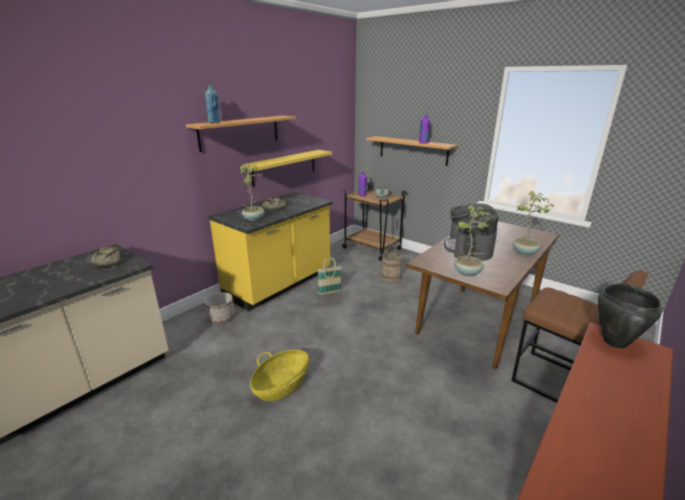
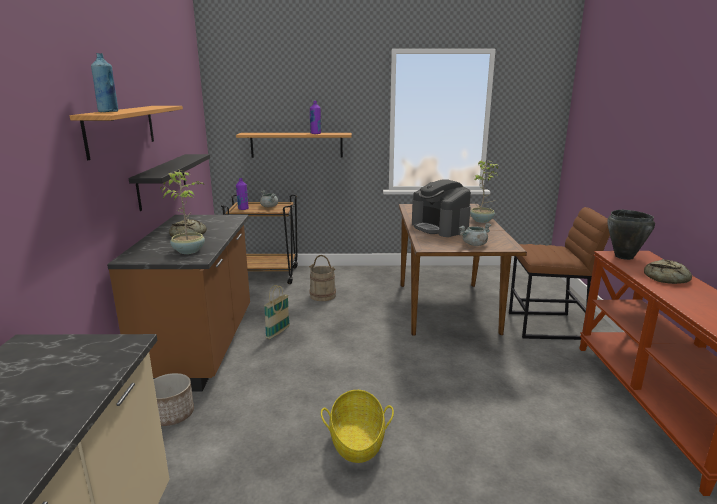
camera: 40 degrees left, 5 degrees down
bread [90,246,120,267] -> bread moved to [644,259,692,284]
yellow counter [209,192,333,311] -> brown counter [107,215,250,391]
yellow shelf [243,150,332,187] -> black shelf [129,154,210,211]
potted plant [454,205,493,277] -> grey cooking pot [459,223,491,246]

